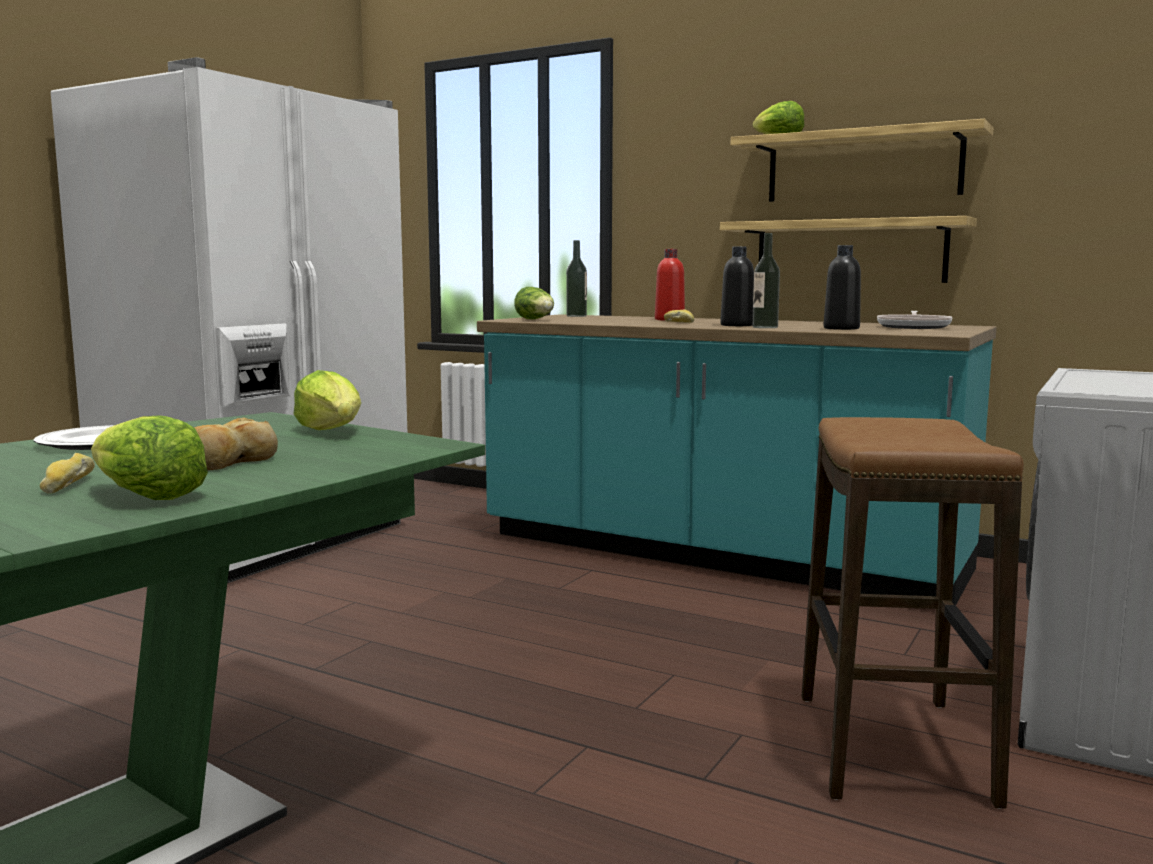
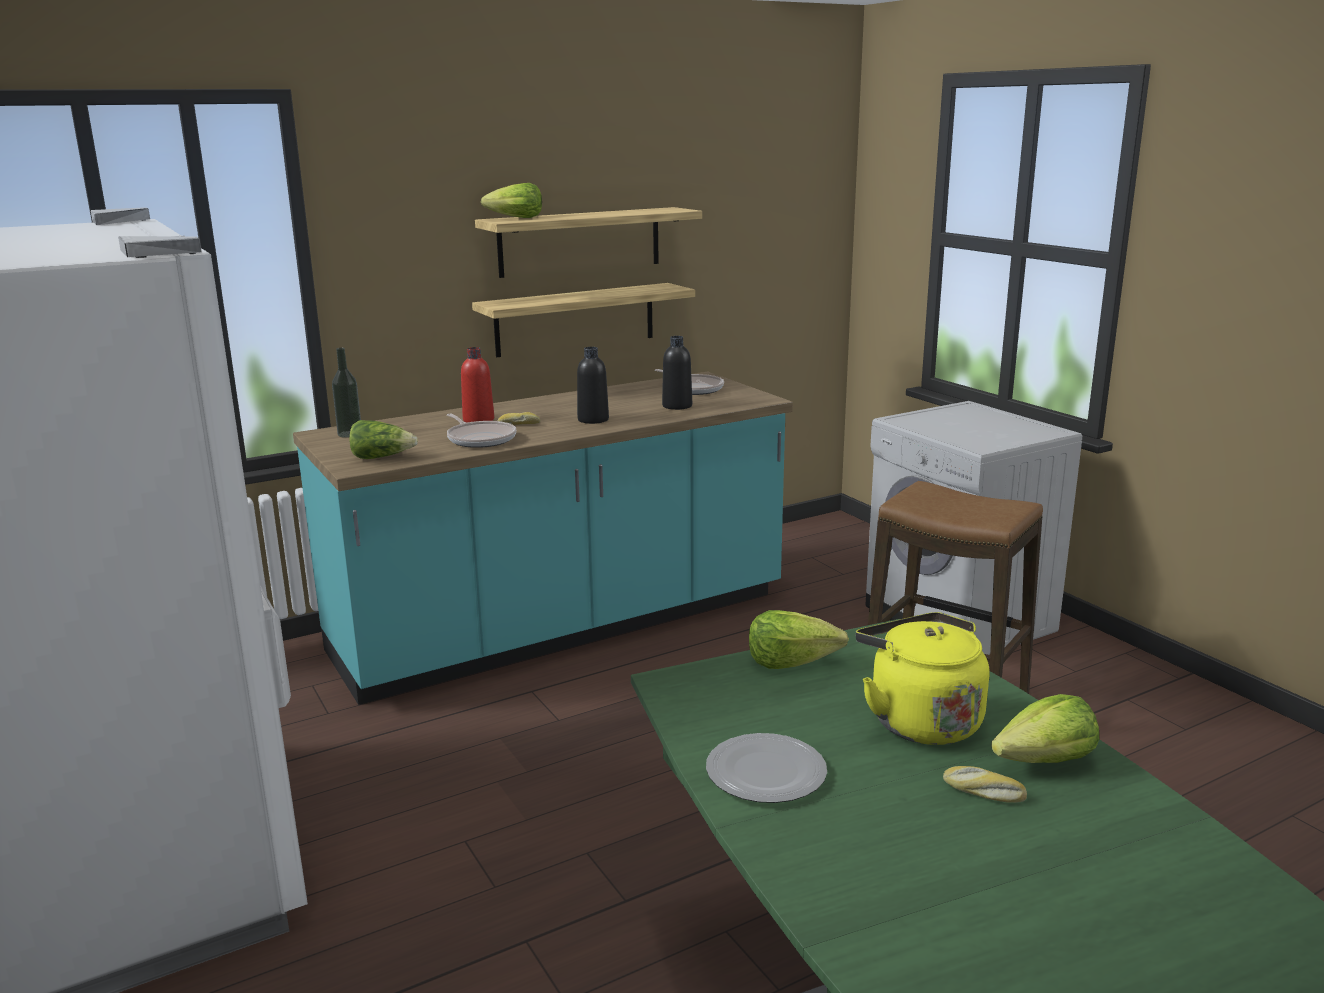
camera: 60 degrees left, 10 degrees up
bread [194,417,278,470] -> yellow kettle [856,612,989,745]
bottle [753,233,780,328] -> none
none -> frying pan [447,414,516,448]

